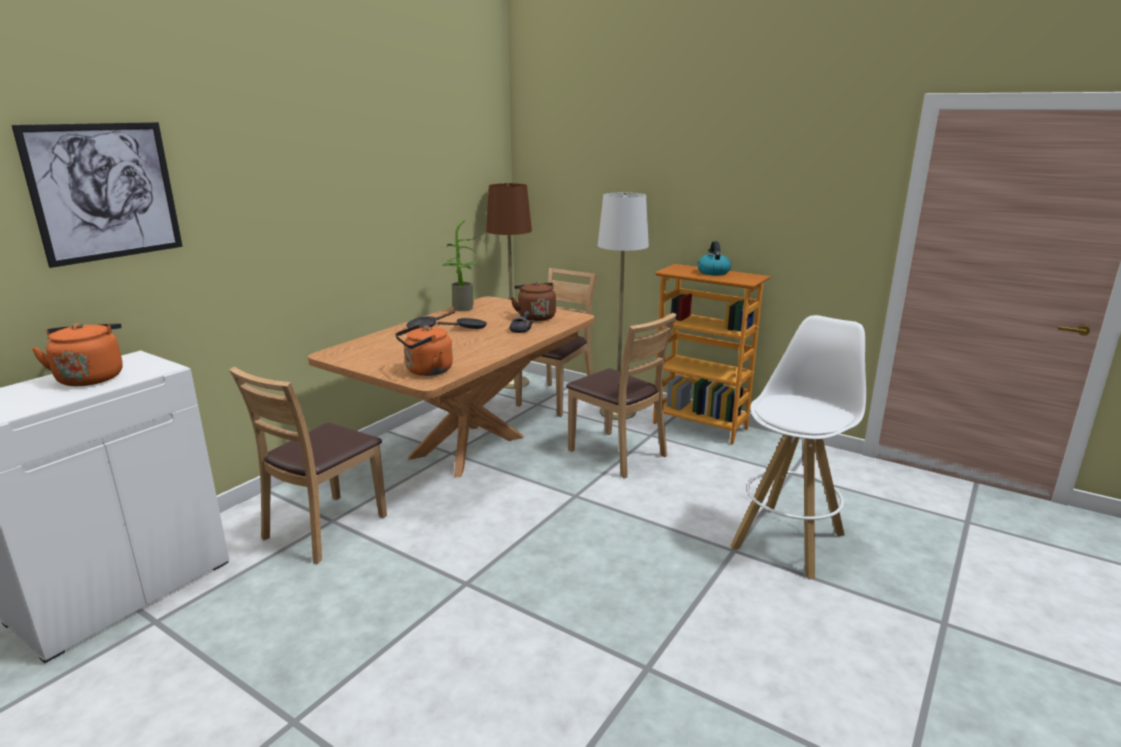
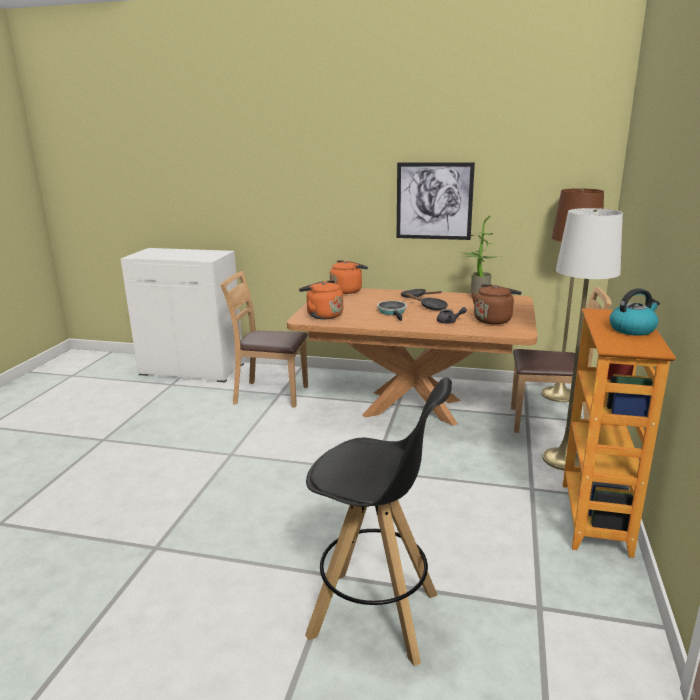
camera: 70 degrees right, 0 degrees up
picture [11,122,183,268] -> picture moved to [397,162,475,240]
orange kettle [31,323,123,386] -> orange kettle moved to [330,260,368,294]
brown chair [566,313,677,478] -> none
white stool [730,315,866,579] -> black stool [305,377,452,666]
none -> frying pan [377,301,407,321]

